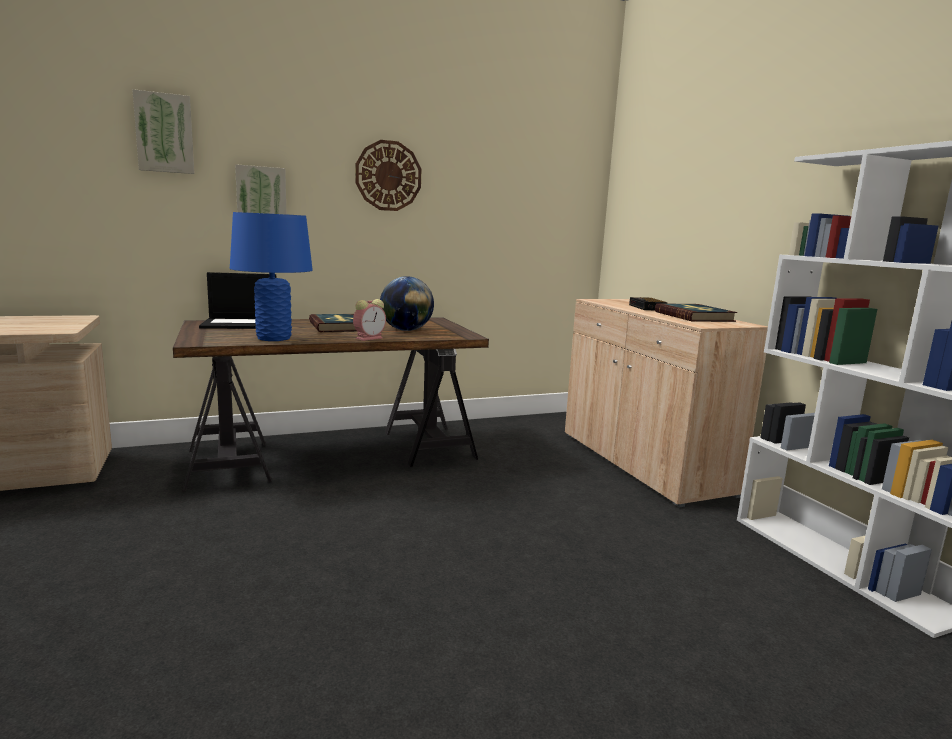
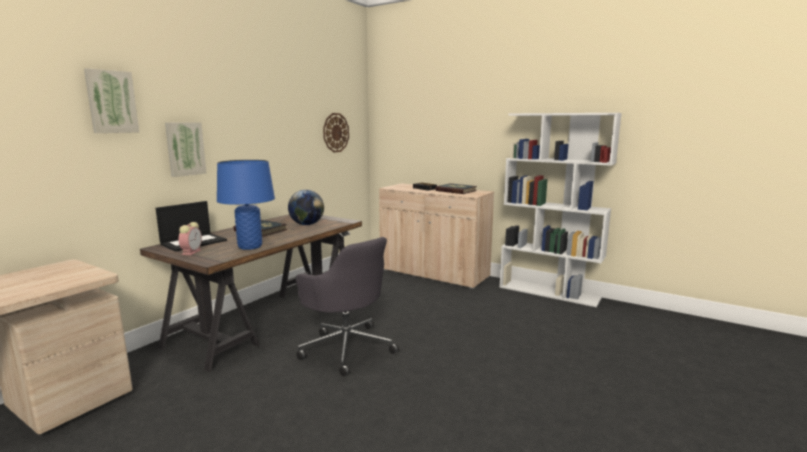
camera: 35 degrees left, 0 degrees up
alarm clock [353,299,386,341] -> alarm clock moved to [179,222,202,255]
wall clock [355,140,421,211] -> wall clock moved to [323,113,349,152]
none -> grey office chair [296,237,399,376]

